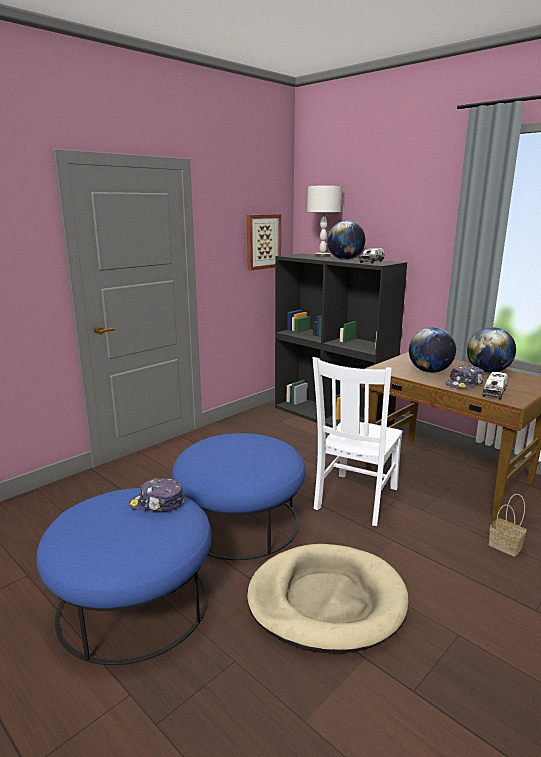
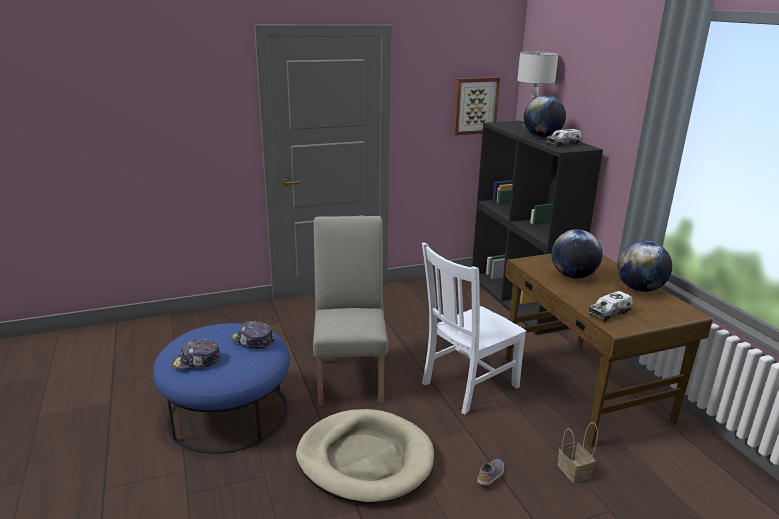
camera: 25 degrees right, 5 degrees up
blue ottoman [172,433,305,560] -> beige chair [313,216,388,406]
cap [446,364,484,389] -> cap moved to [172,339,221,369]
none -> shoe [477,459,504,485]

